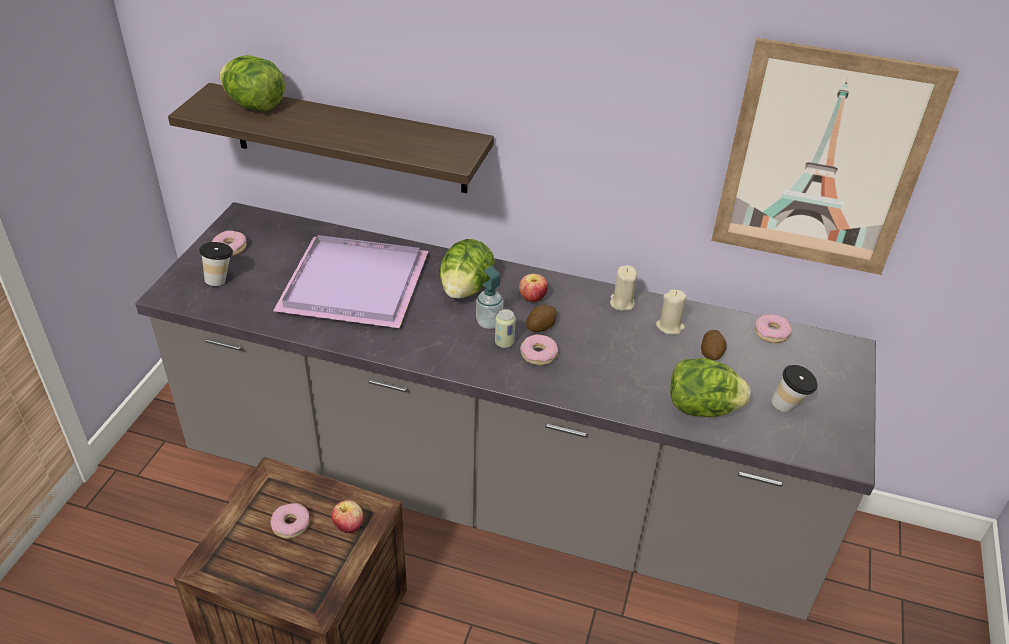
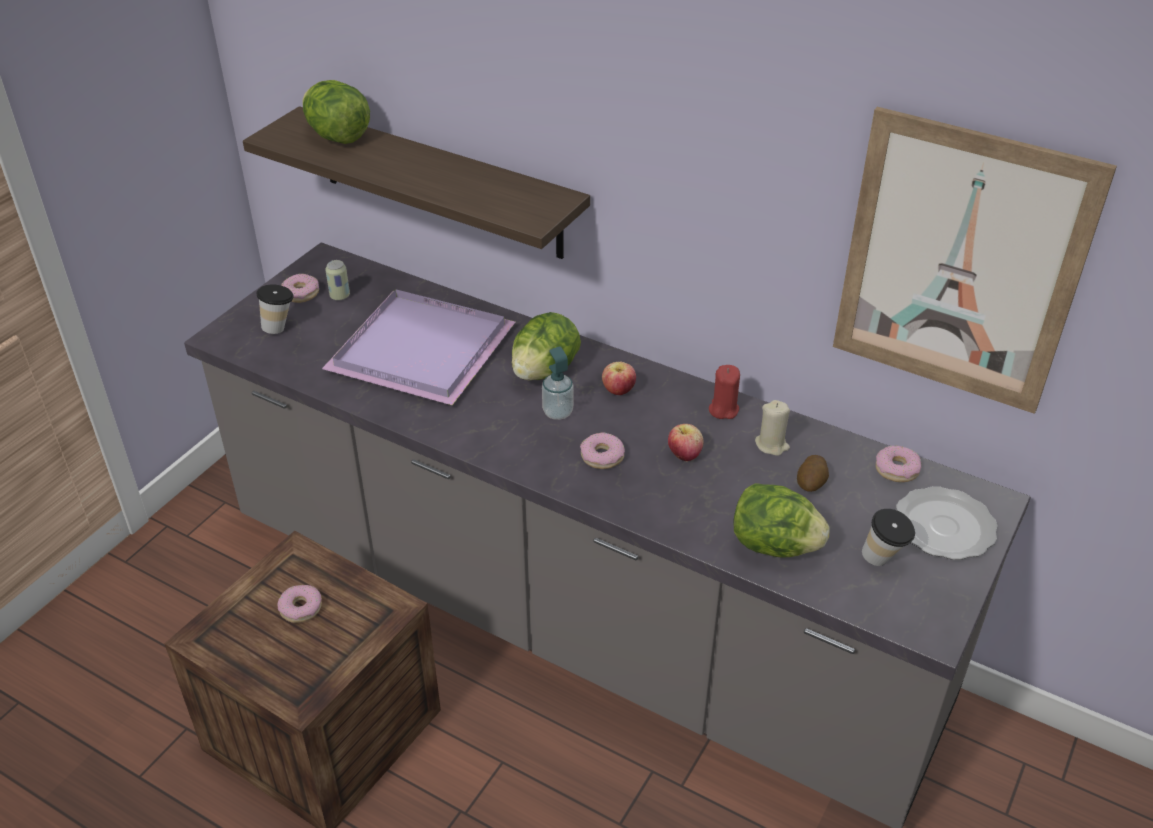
camera: 15 degrees right, 0 degrees up
apple [332,500,363,533] -> apple moved to [668,424,704,461]
can [495,309,516,348] -> can moved to [325,260,350,301]
potato [526,305,557,332] -> none
beige candle [610,265,637,311] -> red candle [709,365,740,419]
none -> plate [896,486,998,560]

